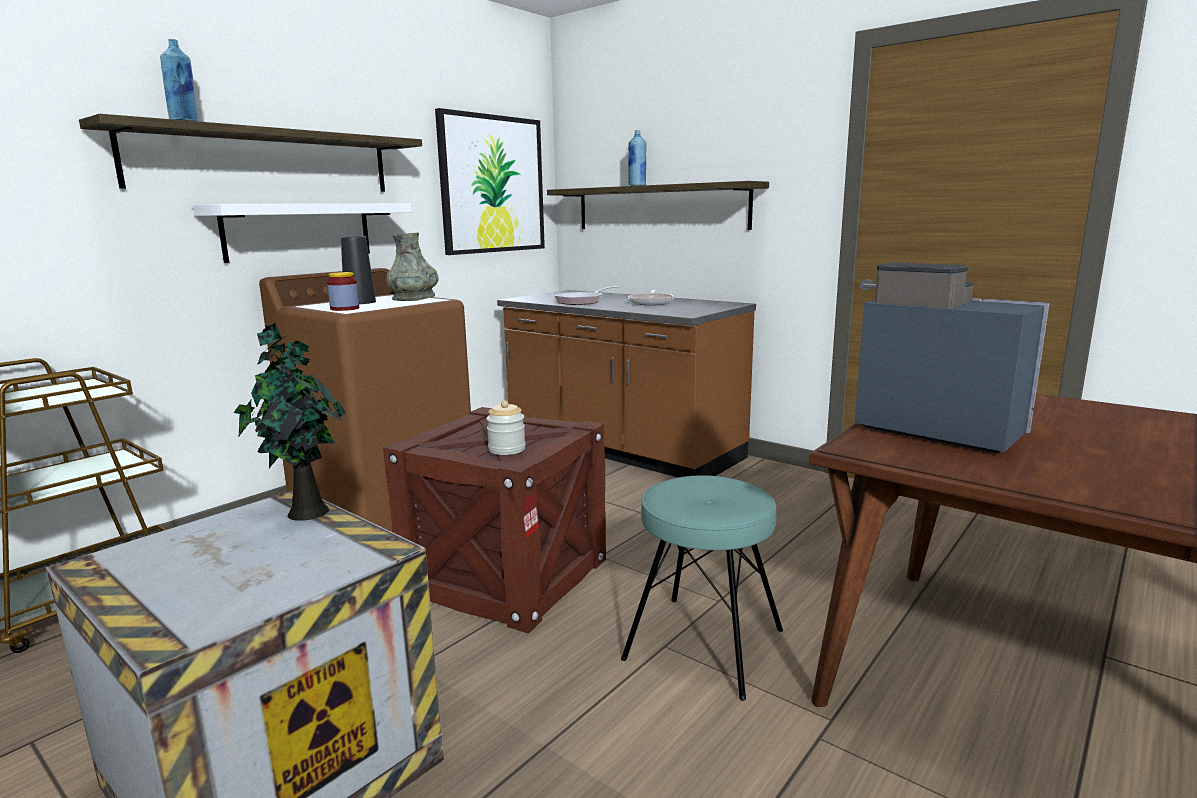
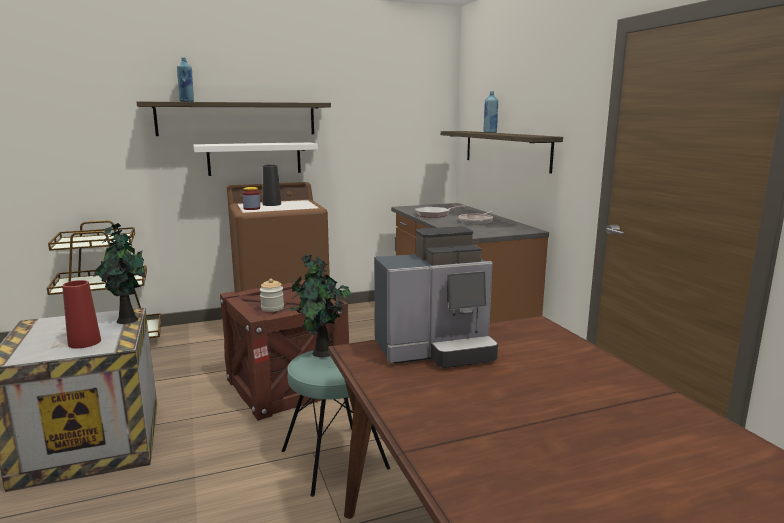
camera: 30 degrees right, 0 degrees up
grey vase [386,233,439,301] -> none
picture [435,108,545,255] -> none
coffee machine [854,263,1049,453] -> coffee machine turned 90 degrees clockwise [374,226,498,368]
none -> red vase [62,280,101,348]
none -> potted plant [289,254,352,357]

